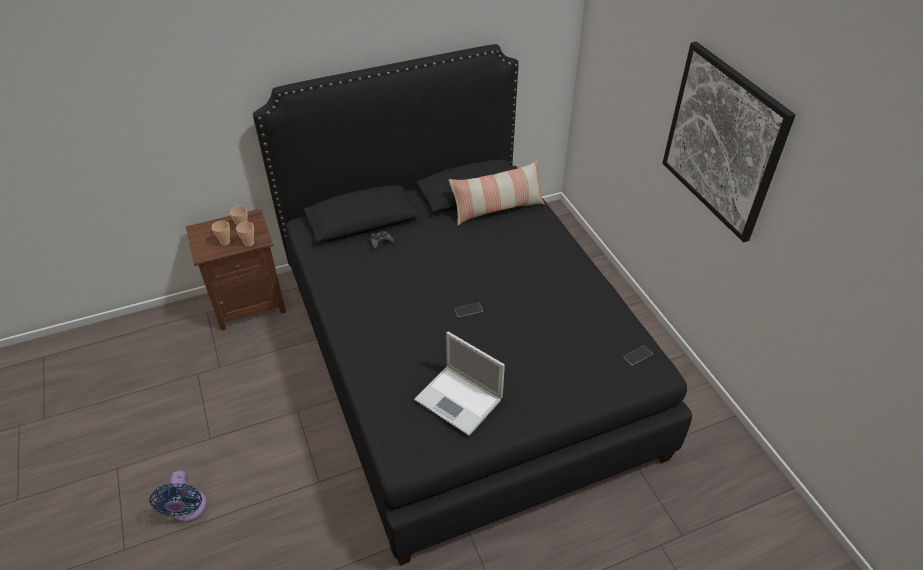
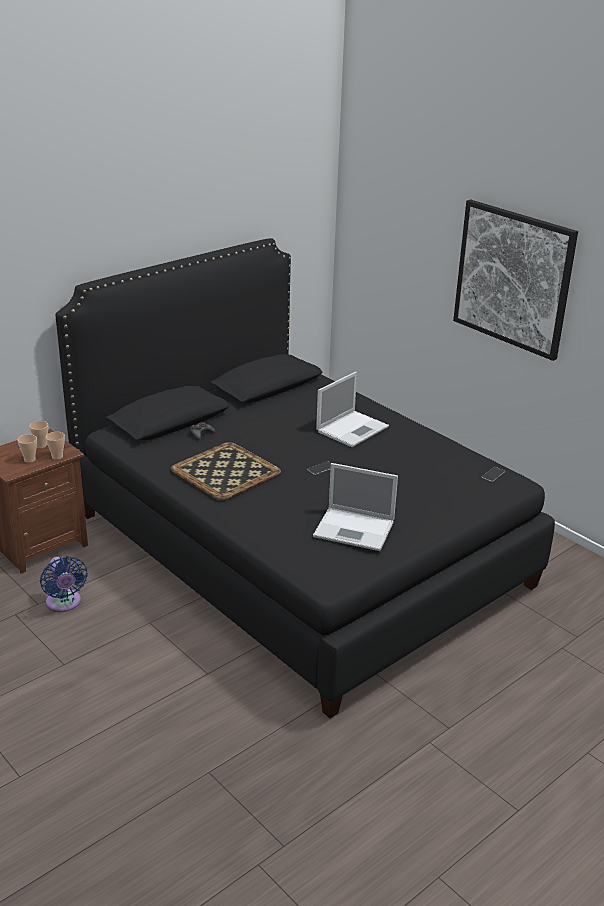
camera: 20 degrees left, 15 degrees down
blue fan [149,470,207,523] -> blue fan moved to [40,556,88,612]
pillow [449,160,545,225] -> none
none -> tray [171,442,281,501]
none -> laptop [316,372,389,447]

